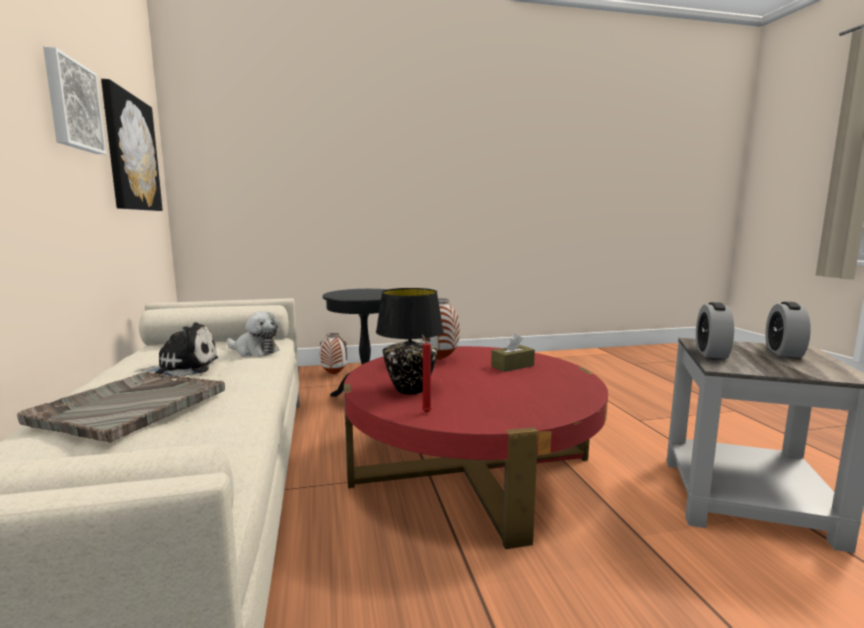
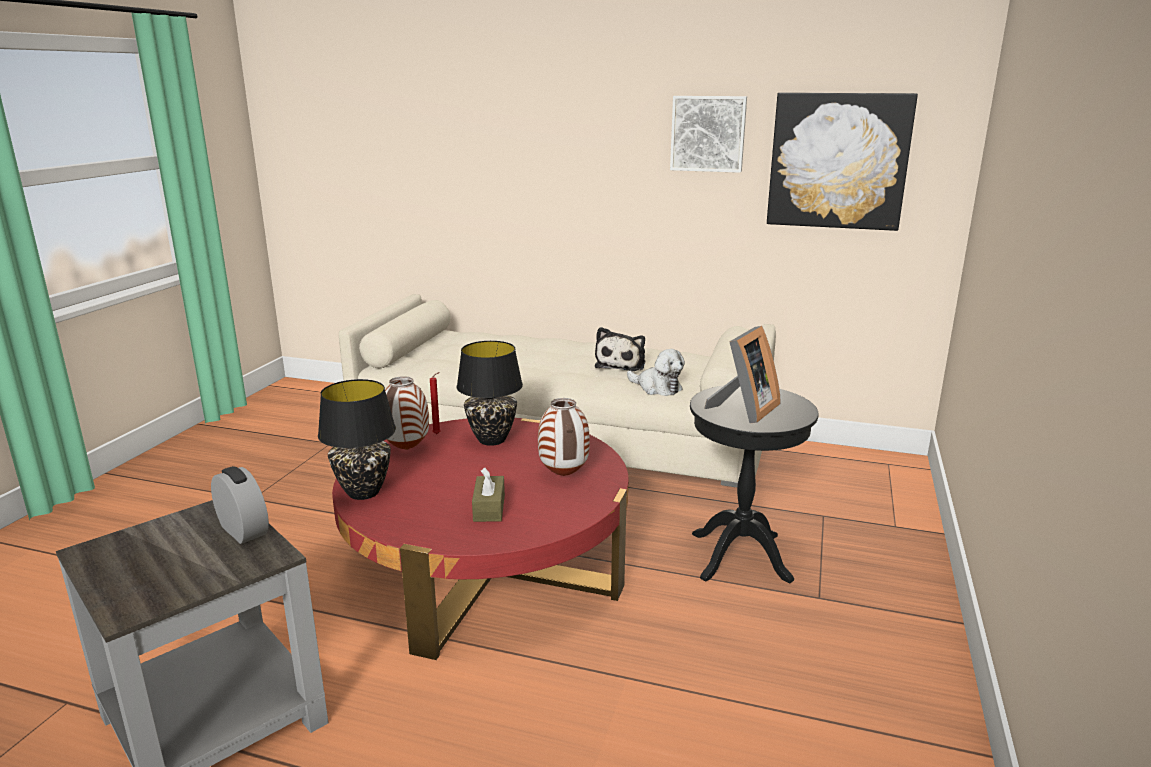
camera: 120 degrees right, 10 degrees up
grey tray [17,372,225,443] -> none
plush toy [227,311,279,357] -> plush toy turned 105 degrees counterclockwise [627,349,685,396]
vase [320,333,347,375] -> vase moved to [385,376,429,450]
alarm clock [765,302,811,358] -> none
none -> black table lamp [318,379,396,500]
none -> picture frame [704,326,780,423]

